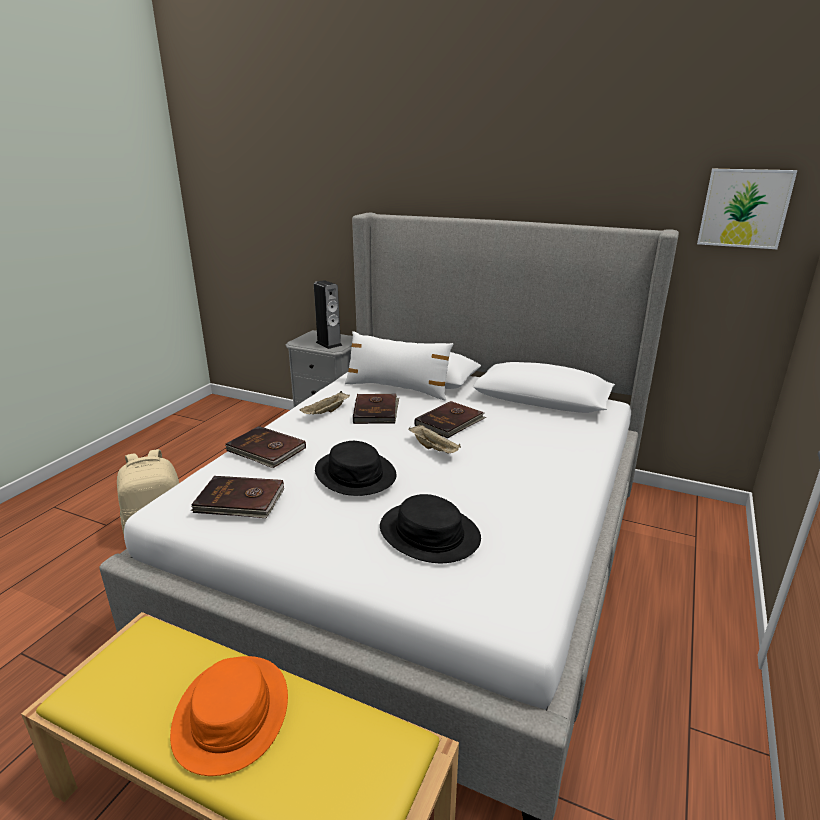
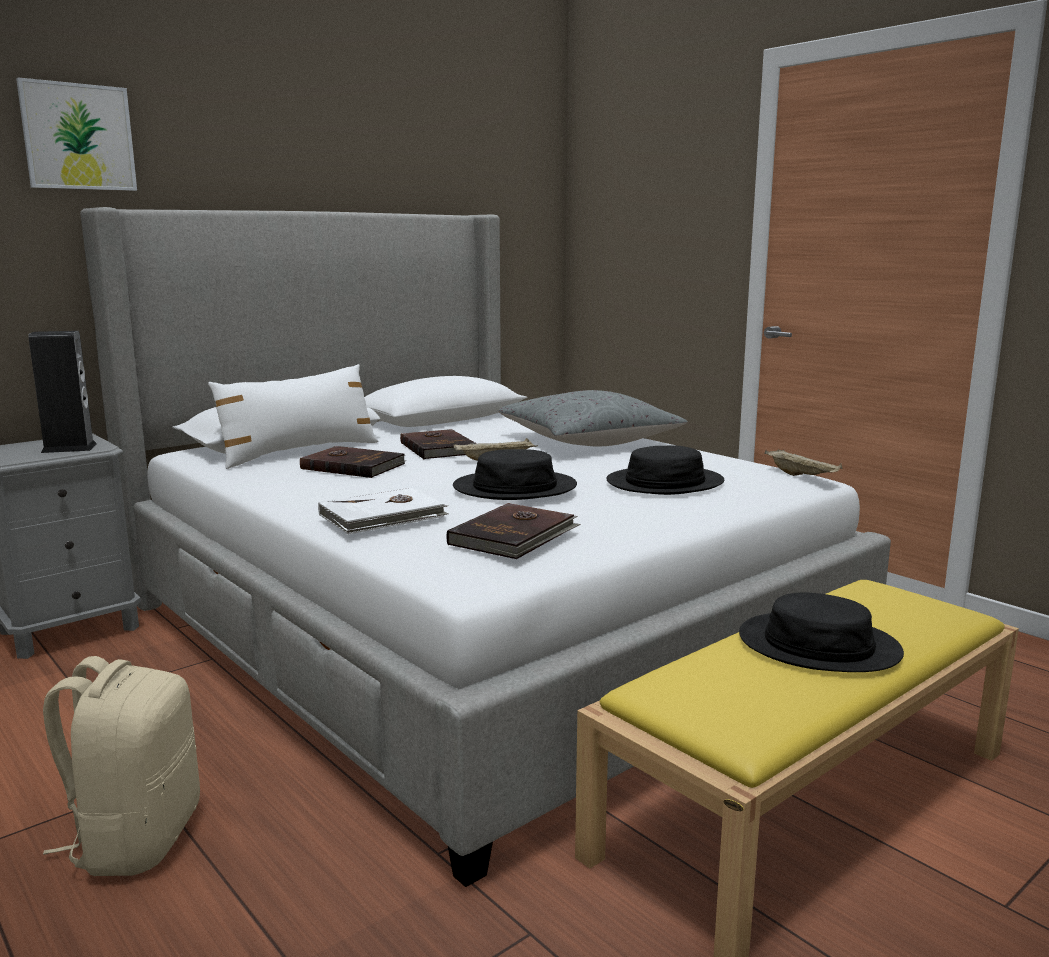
camera: 65 degrees left, 10 degrees down
orange hat [170,656,288,776] -> black hat [739,593,904,672]
brown book [225,426,306,468] -> white book [318,487,449,534]
beige tray [299,391,350,414] -> beige tray moved to [765,449,843,476]
picture [697,169,797,249] -> picture moved to [16,77,137,191]
none -> grey pillow [498,390,688,446]

